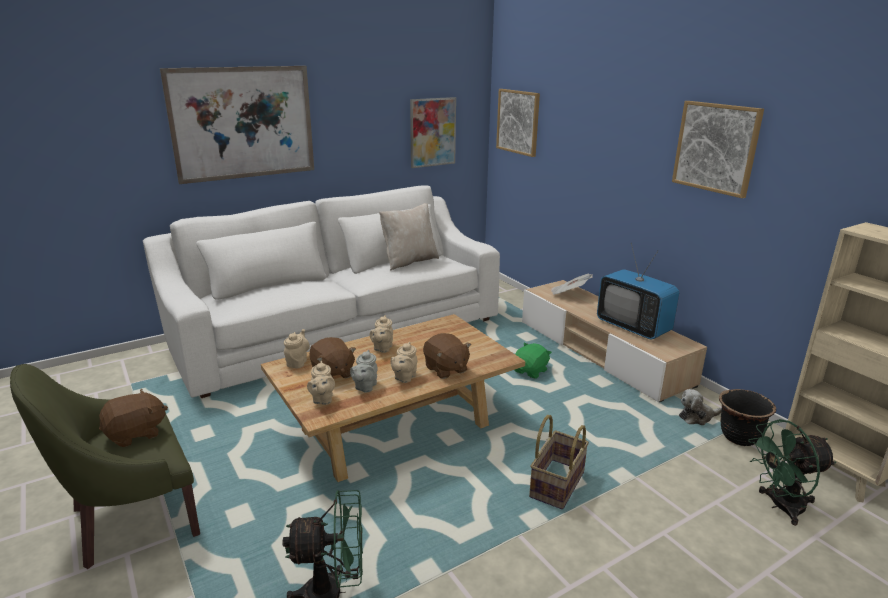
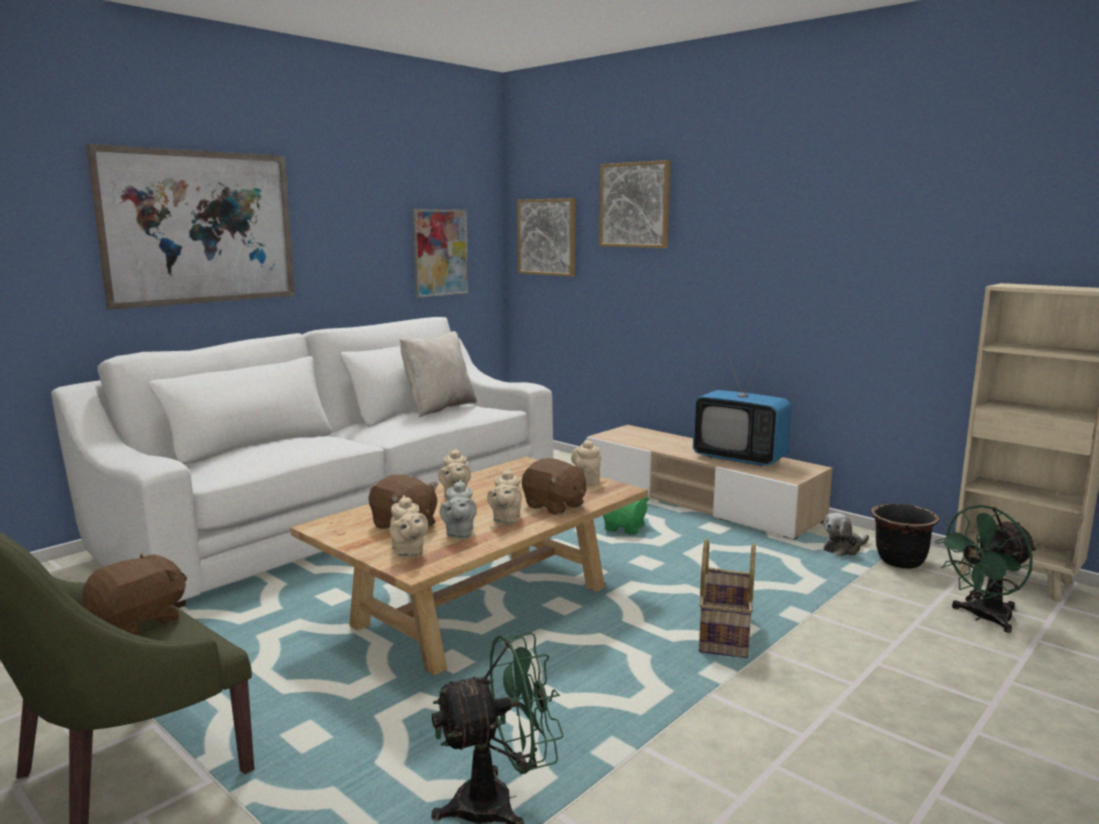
camera: 15 degrees left, 10 degrees down
beige teapot [284,329,310,368] -> beige teapot moved to [571,440,601,485]
newspaper [551,273,593,295] -> none
picture [672,101,764,198] -> picture moved to [599,160,671,248]

